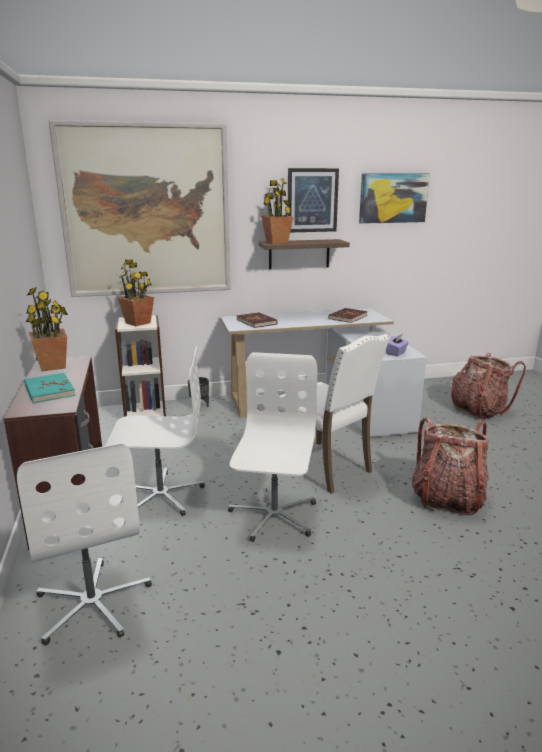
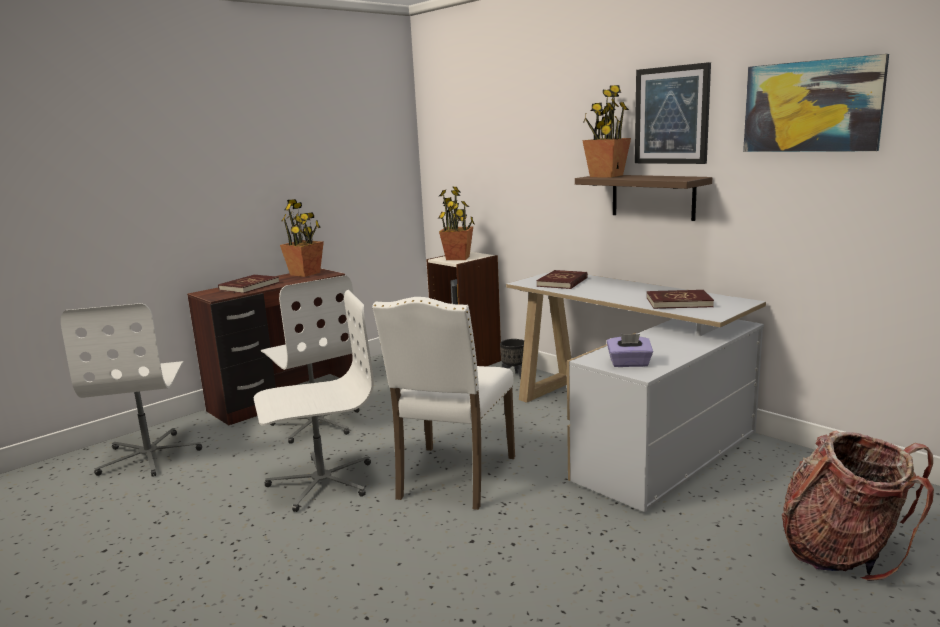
camera: 60 degrees right, 5 degrees down
white office chair [17,443,152,645] -> white office chair turned 45 degrees counterclockwise [61,303,202,477]
turquoise book [24,373,76,404] -> red book [218,274,279,293]
picture [49,120,231,297] -> none
backpack [412,418,489,515] -> none

